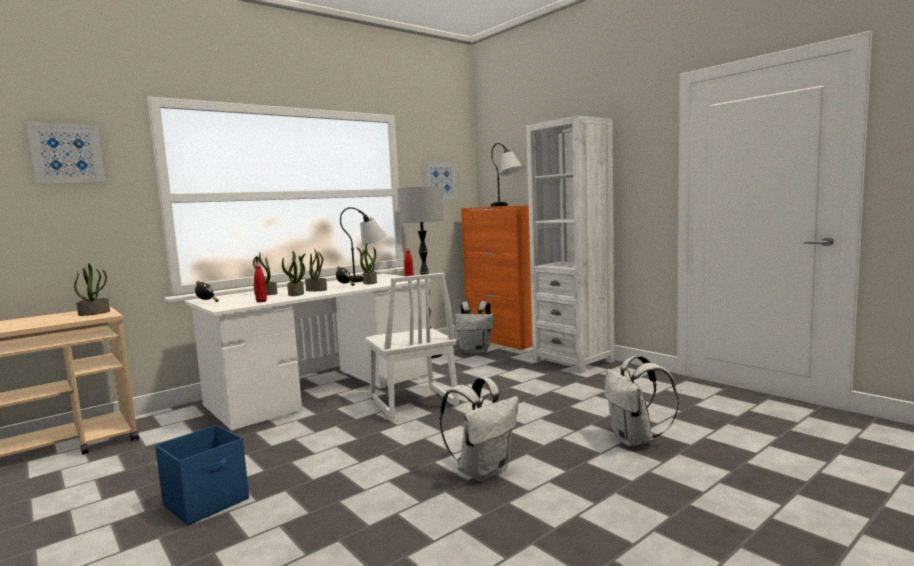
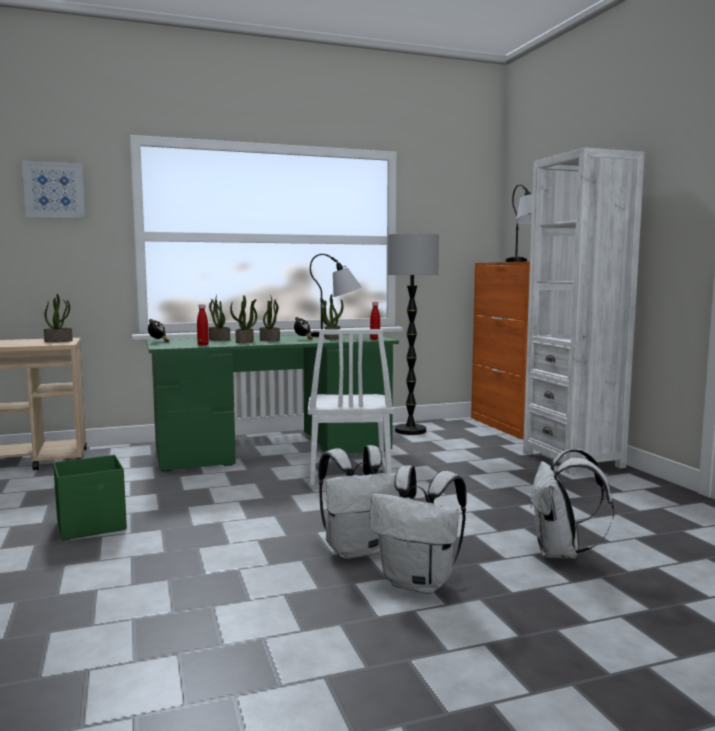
camera: 20 degrees right, 0 degrees up
blue storage box [155,425,249,526] -> green storage box [53,455,127,540]
white desk [185,274,431,431] -> green desk [146,333,399,472]
picture [424,161,458,200] -> none
white backpack [454,301,494,354] -> white backpack moved to [369,465,467,594]

